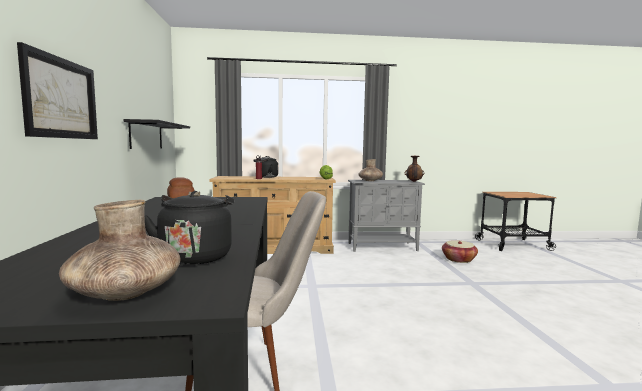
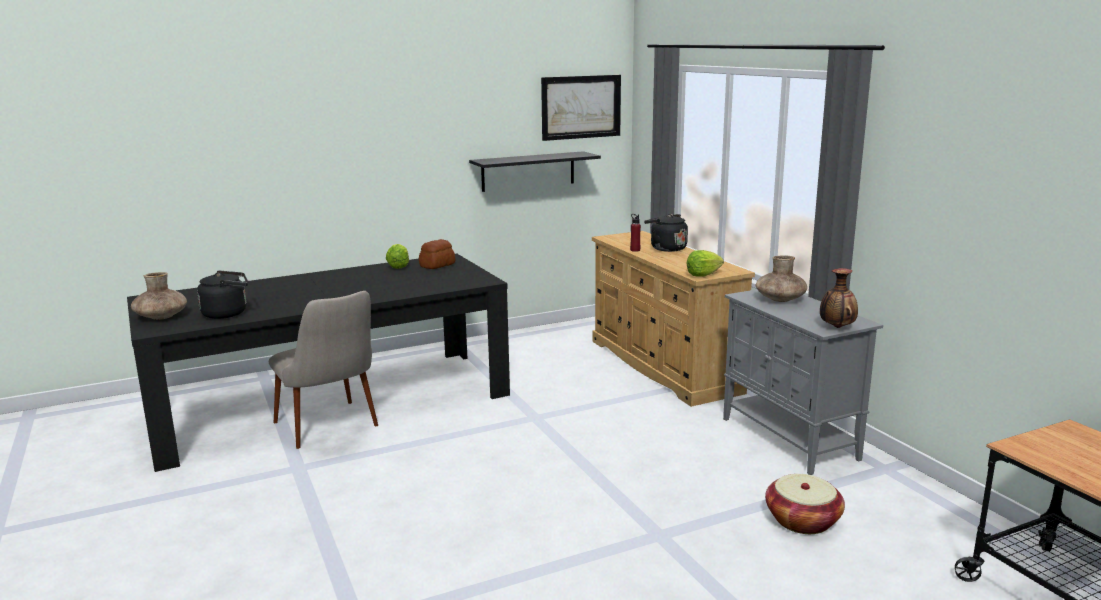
camera: 70 degrees right, 10 degrees up
picture [17,42,98,139] -> picture moved to [541,75,621,141]
none -> lettuce [386,244,409,269]

